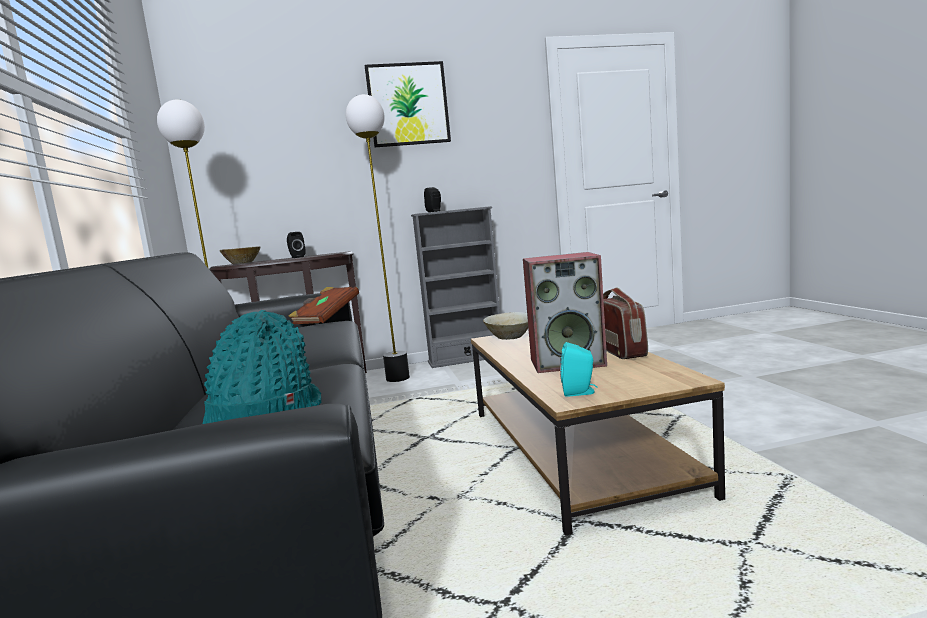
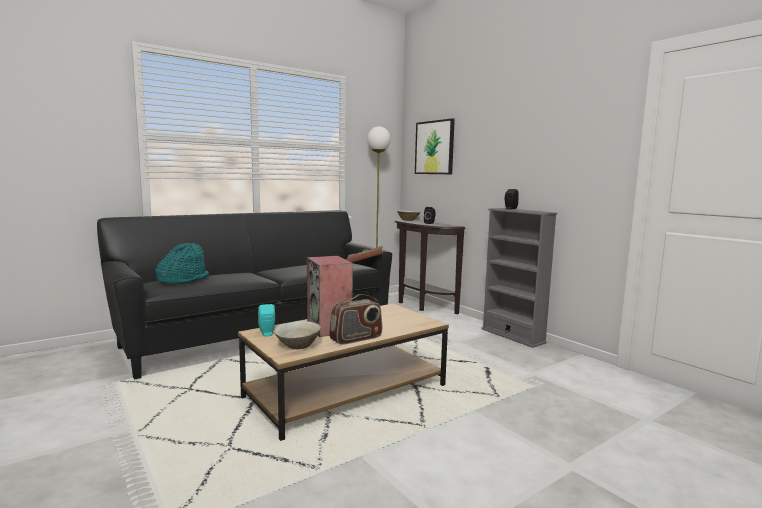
camera: 65 degrees right, 0 degrees up
floor lamp [346,94,410,382] -> none
picture [365,61,451,147] -> picture moved to [415,118,455,174]
beige bowl [483,312,528,340] -> beige bowl moved to [274,321,321,349]

